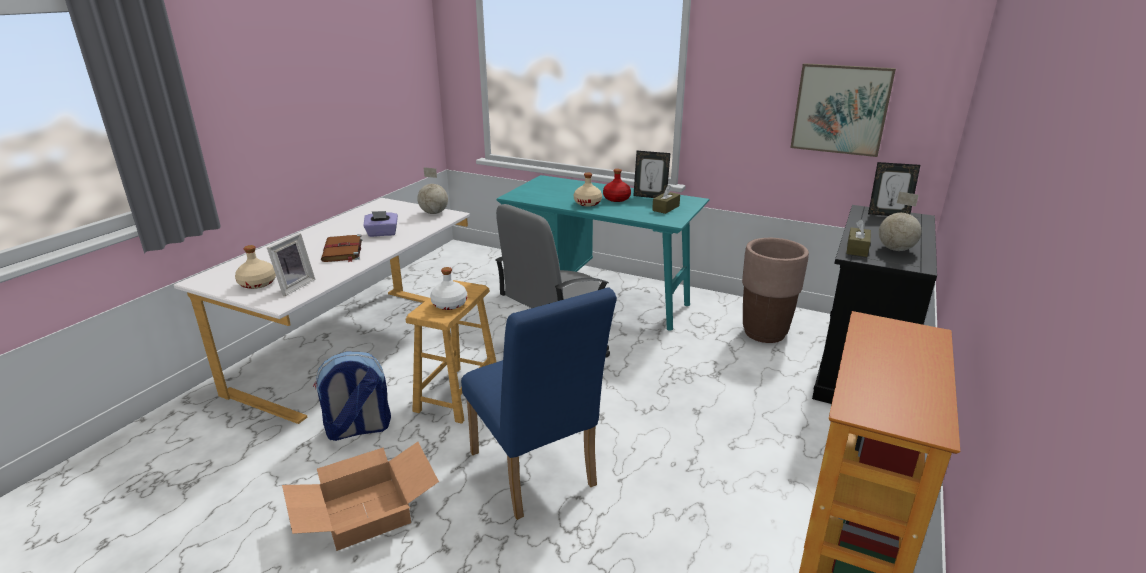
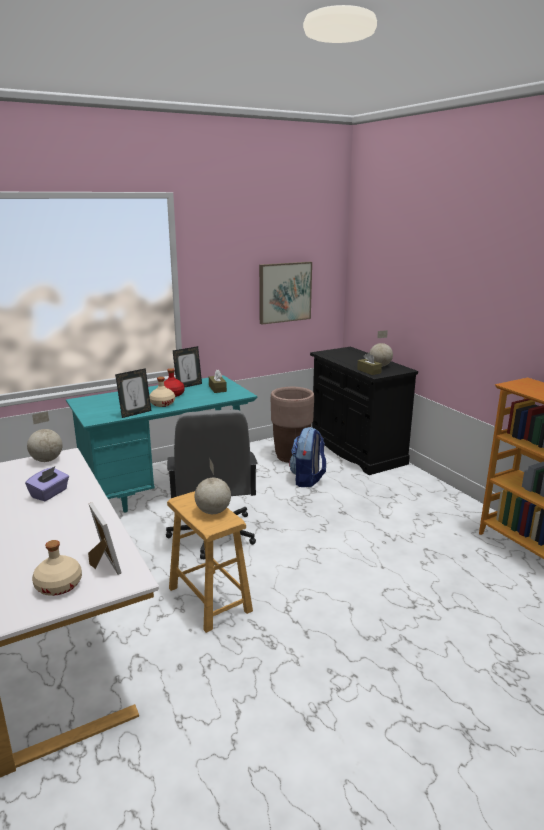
camera: 55 degrees left, 5 degrees down
cardboard box [282,442,439,551] -> none
backpack [313,352,391,441] -> backpack moved to [289,427,326,487]
brown book [321,234,362,262] -> none
white bottle [430,267,467,310] -> globe [195,459,231,514]
blue chair [461,288,617,520] -> none
picture frame [868,162,920,216] -> picture frame moved to [115,368,151,418]

